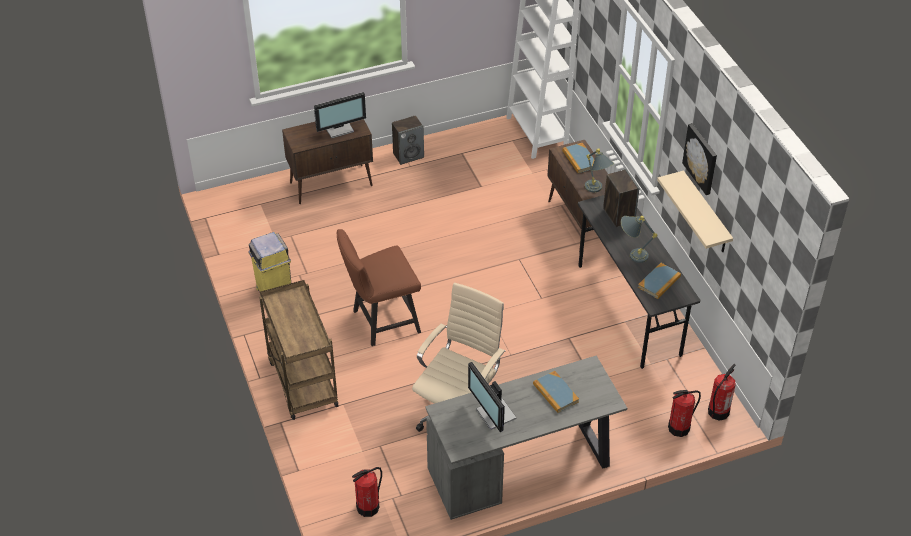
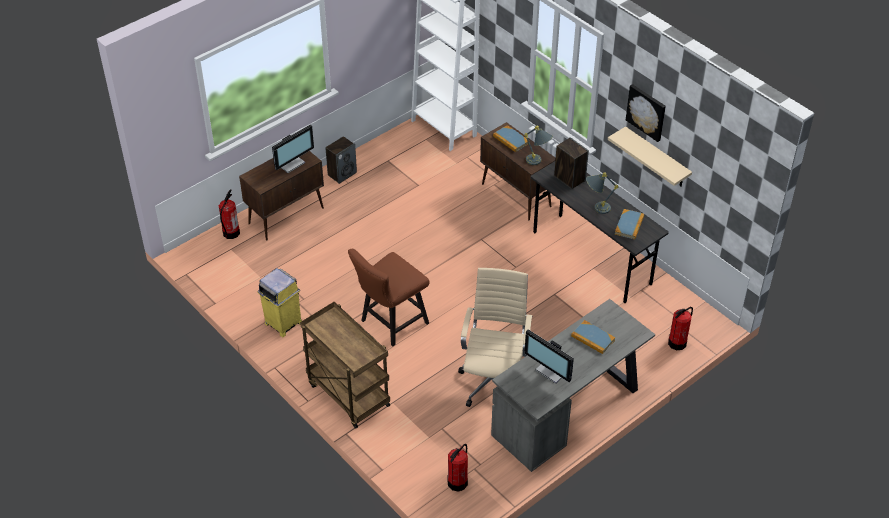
camera: 20 degrees left, 0 degrees up
fire extinguisher [708,364,736,421] -> fire extinguisher moved to [219,189,240,239]

